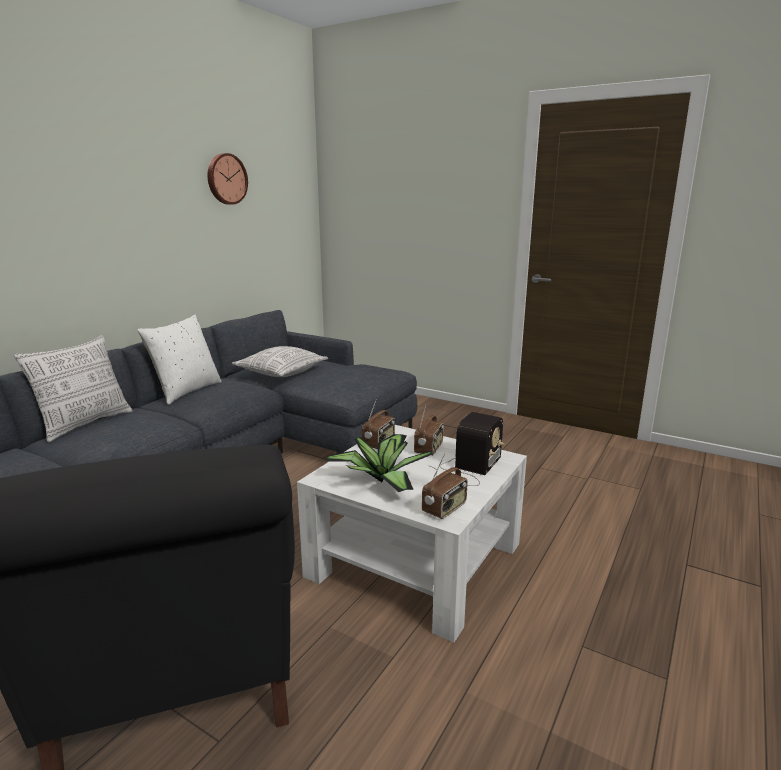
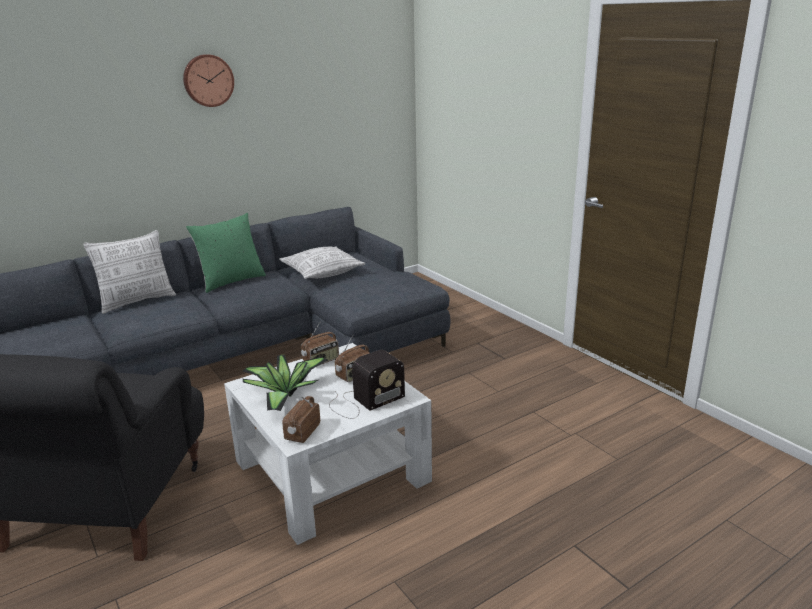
camera: 25 degrees right, 5 degrees up
white pillow [137,315,222,405] -> green pillow [186,213,266,293]
wall clock [207,153,248,205] -> wall clock moved to [183,54,234,107]
radio [422,453,468,519] -> radio turned 135 degrees clockwise [282,396,320,443]

